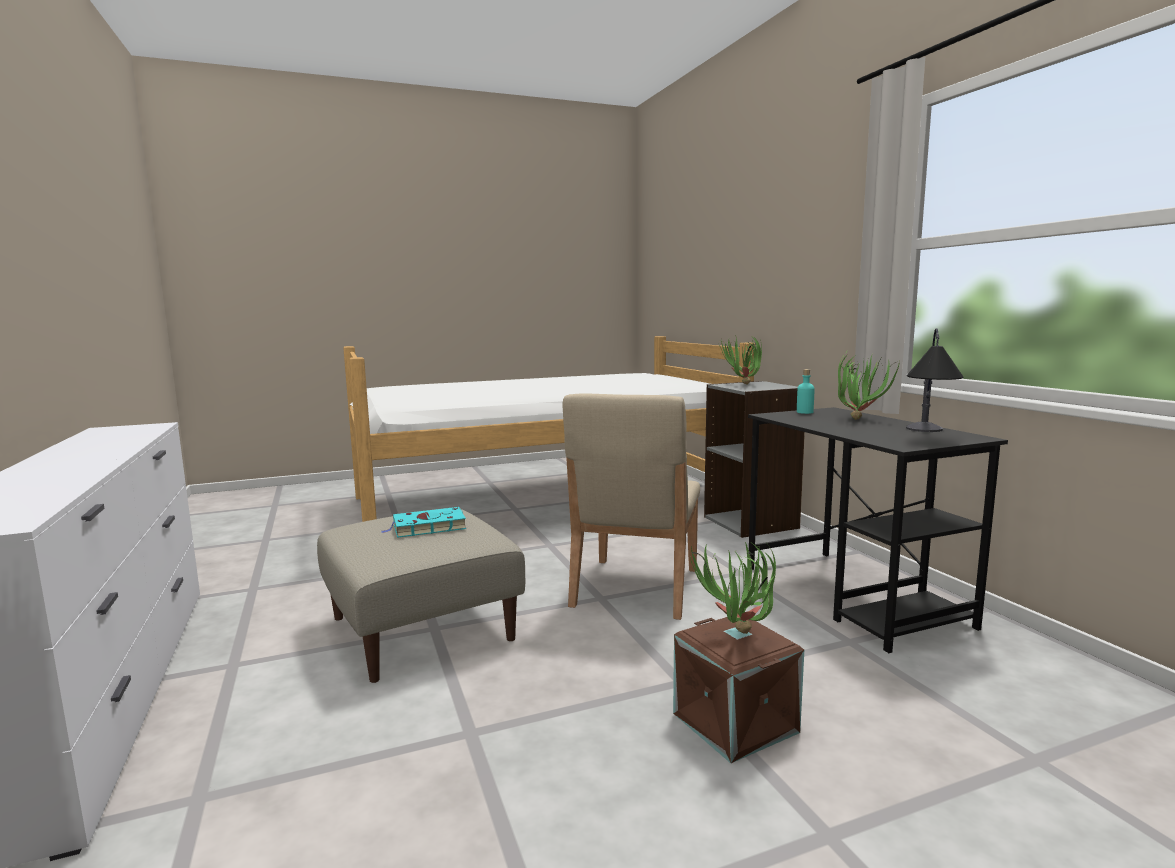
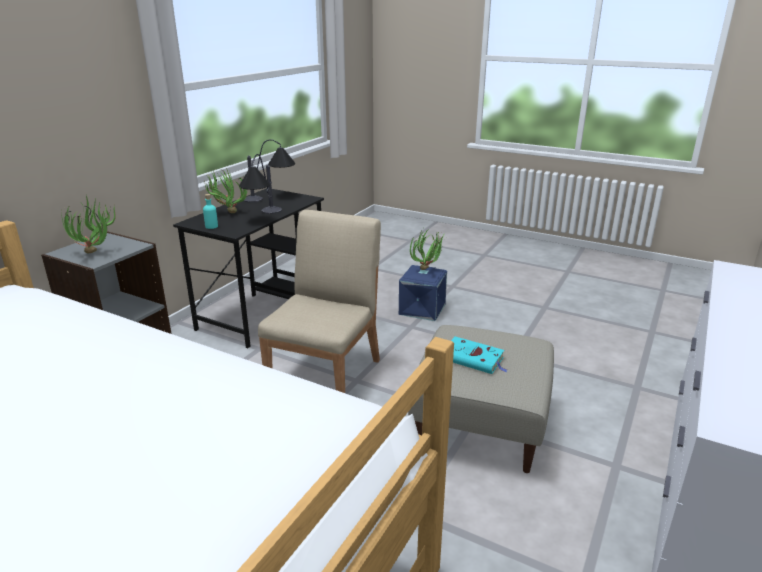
camera: 130 degrees left, 15 degrees up
beige chair [563,394,700,620] -> beige chair turned 45 degrees counterclockwise [258,210,381,393]
brown storage box [673,617,804,763] -> blue storage box [399,265,447,321]
none -> table lamp [239,154,282,214]

